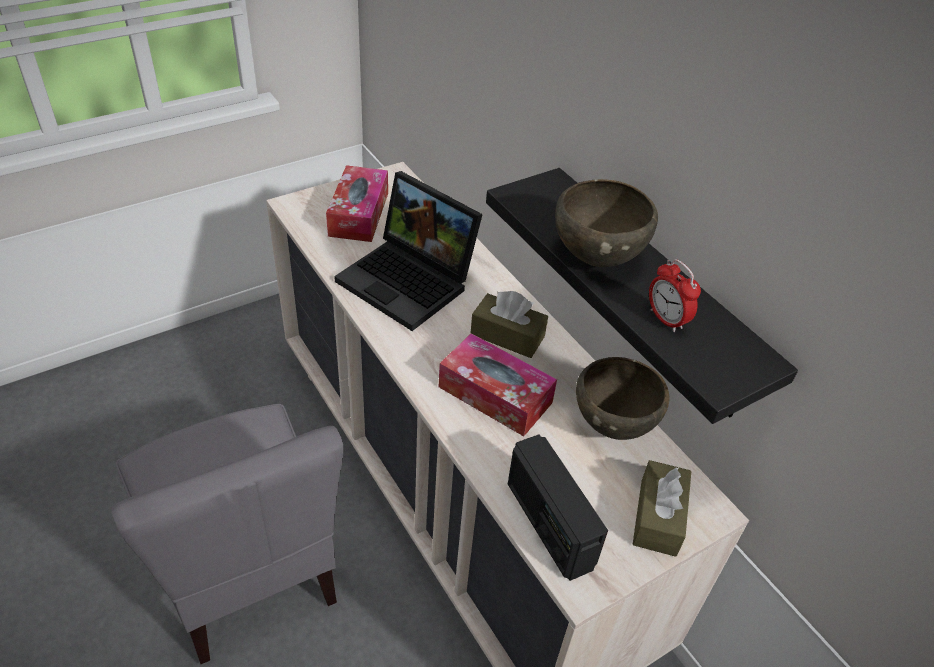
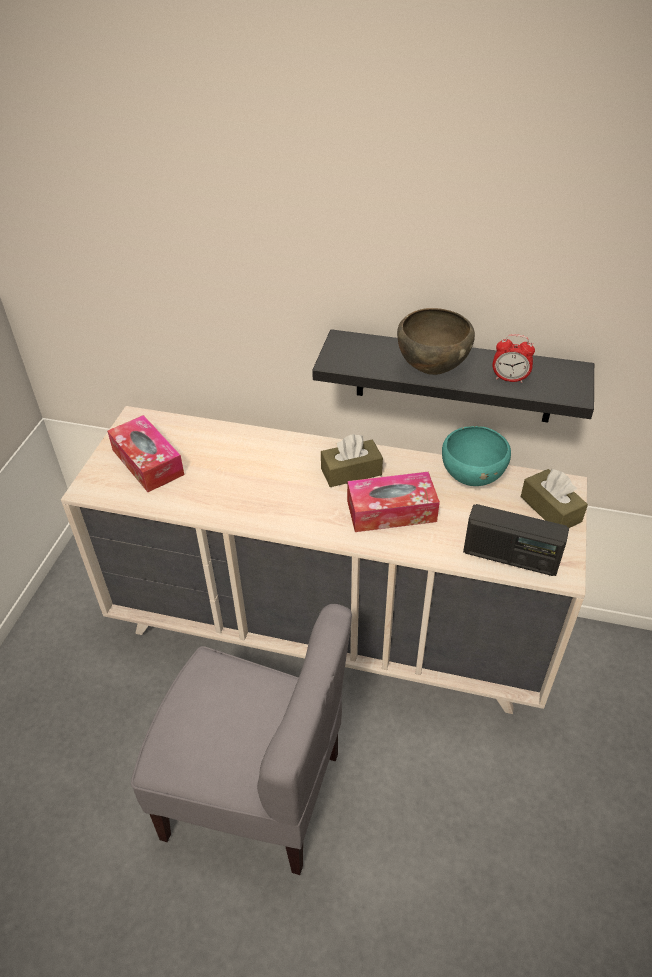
camera: 40 degrees left, 0 degrees up
laptop [334,171,483,331] -> none
brown bowl [576,357,669,440] -> turquoise bowl [442,426,511,486]

